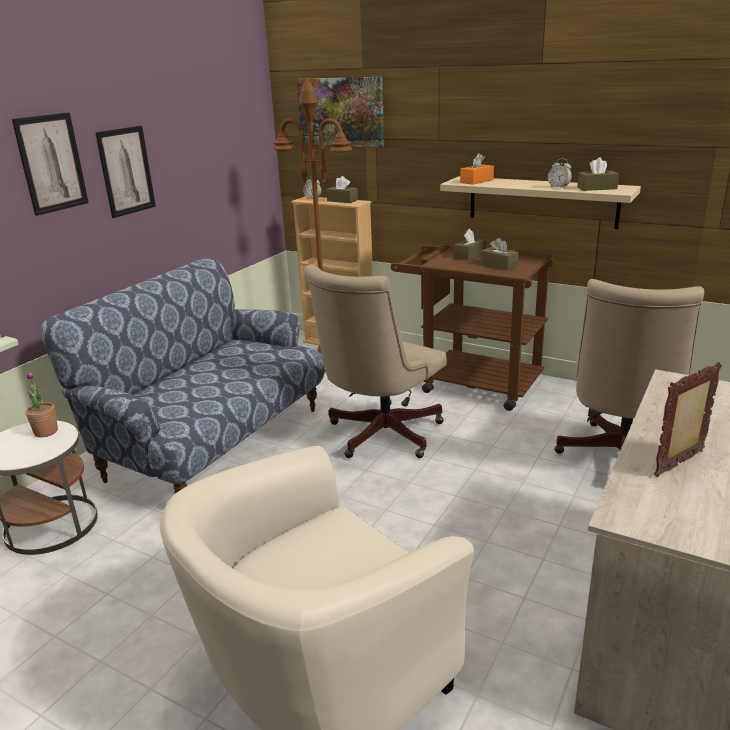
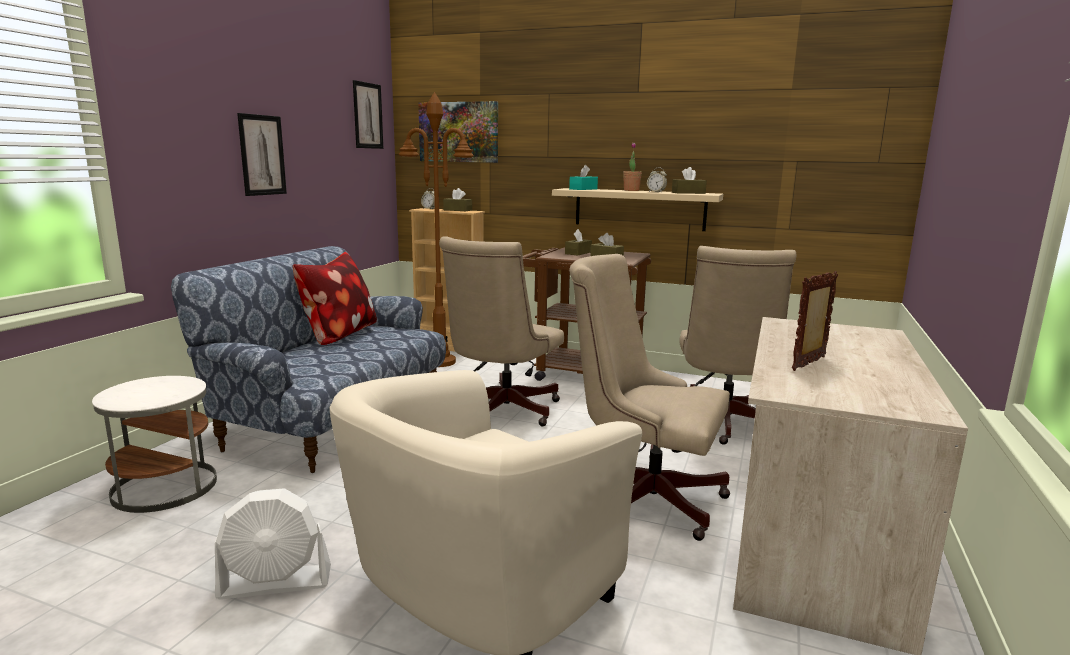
camera: 10 degrees left, 10 degrees down
picture [11,112,89,216] -> picture moved to [353,80,384,149]
potted plant [25,371,58,437] -> potted plant moved to [623,143,642,191]
orange tissue box [460,153,494,185] -> turquoise tissue box [569,165,598,190]
none -> white fan [215,488,331,600]
none -> pillow [293,252,377,345]
none -> beige office chair [569,254,730,541]

